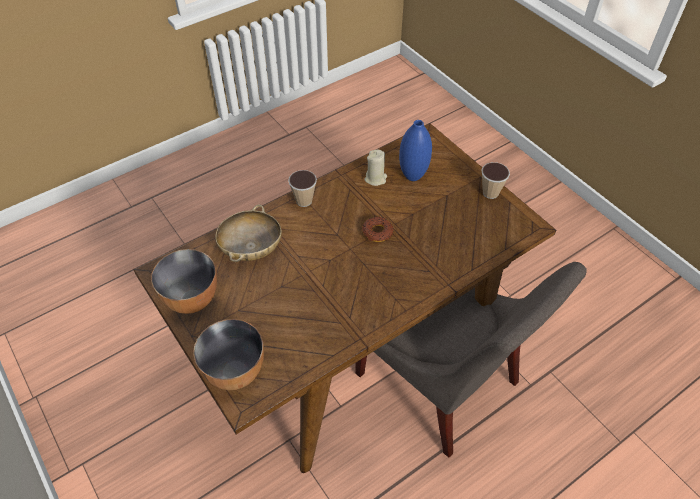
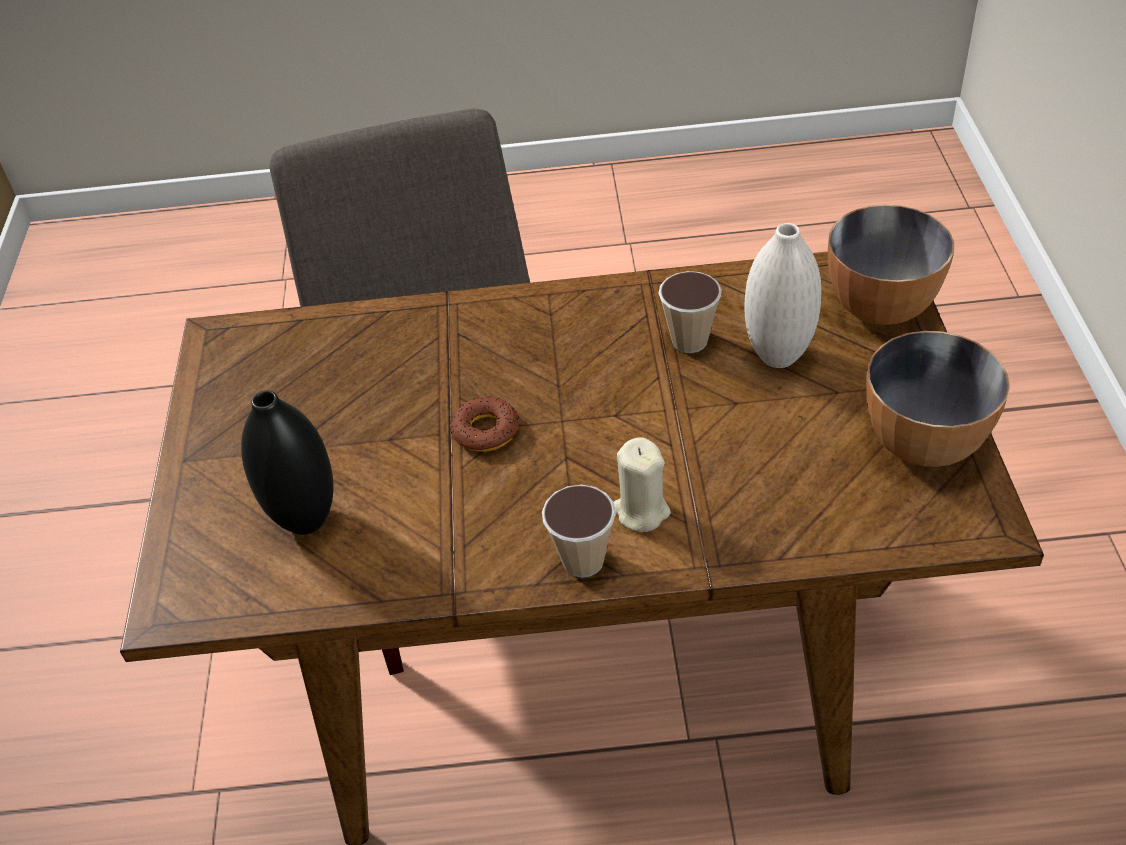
camera: 145 degrees left, 5 degrees down
beige bowl [215,204,282,262] -> none
beige candle [365,150,387,186] -> beige candle moved to [614,437,671,532]
blue vase [399,120,432,181] -> black vase [241,390,334,535]
cup [482,162,510,199] -> cup moved to [658,271,722,353]
none -> white vase [744,223,822,368]

